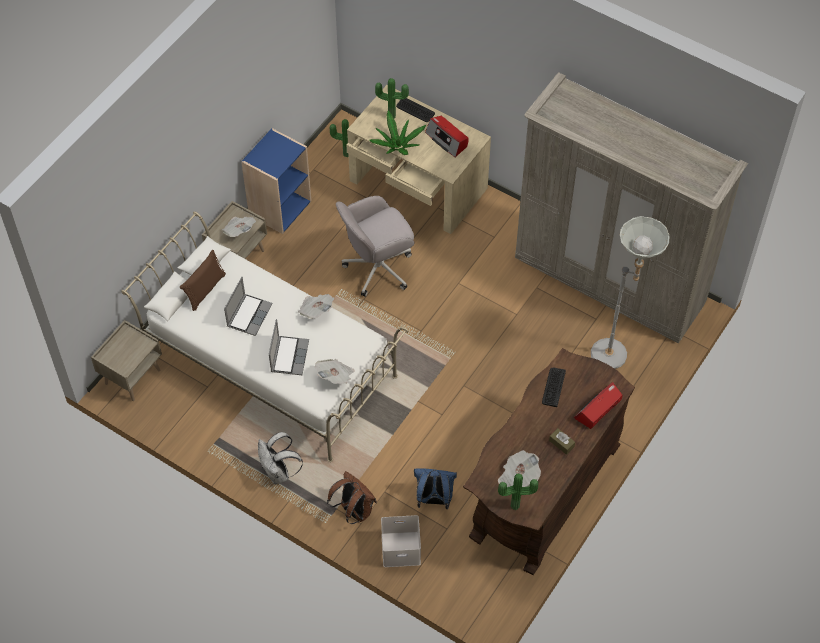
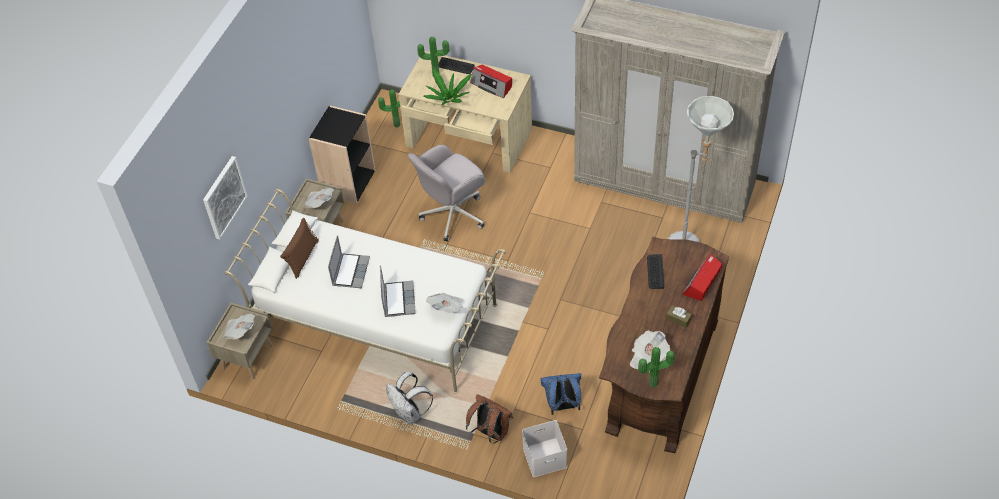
camera: 10 degrees left, 5 degrees down
blue bookcase [241,128,312,234] -> black bookcase [309,105,375,204]
newspaper [297,294,334,319] -> newspaper moved to [223,313,255,340]
none -> picture [203,156,248,240]

